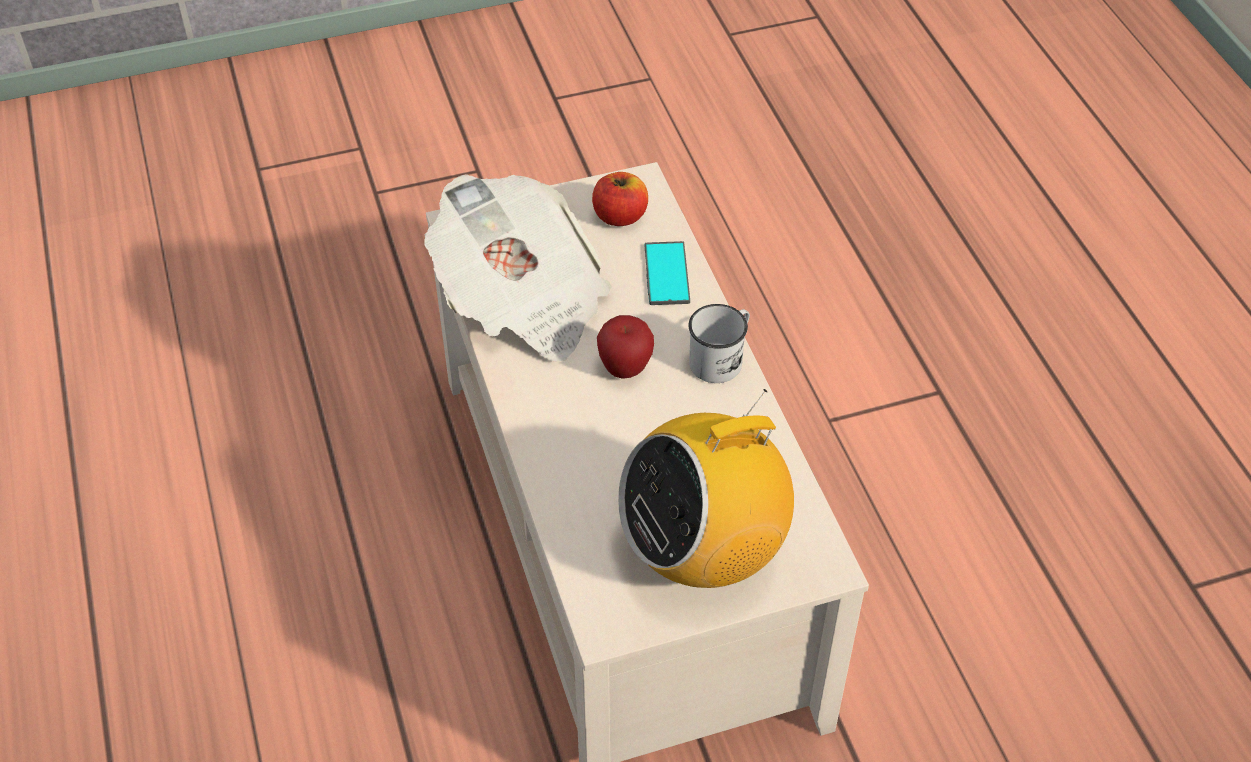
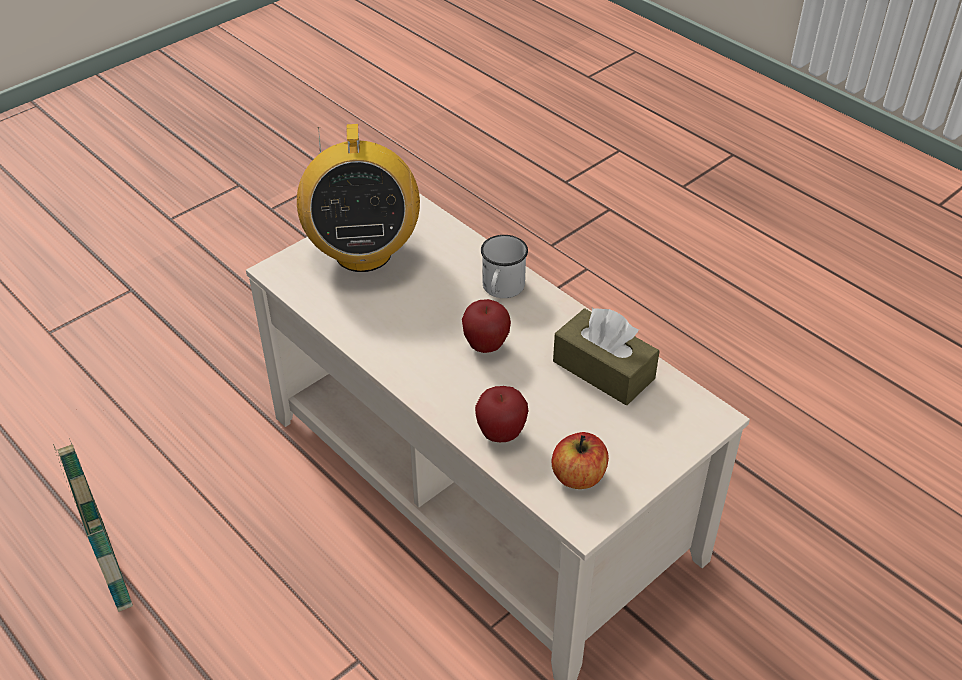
camera: 155 degrees right, 5 degrees down
newspaper [424,174,612,362] -> brown tissue box [553,308,660,405]
radio [618,389,794,588] -> radio turned 135 degrees clockwise [297,124,420,272]
phone [645,241,690,305] -> apple [475,386,528,442]
white mug [688,304,750,383] -> white mug moved to [481,235,528,298]
none -> basket [53,438,133,612]

